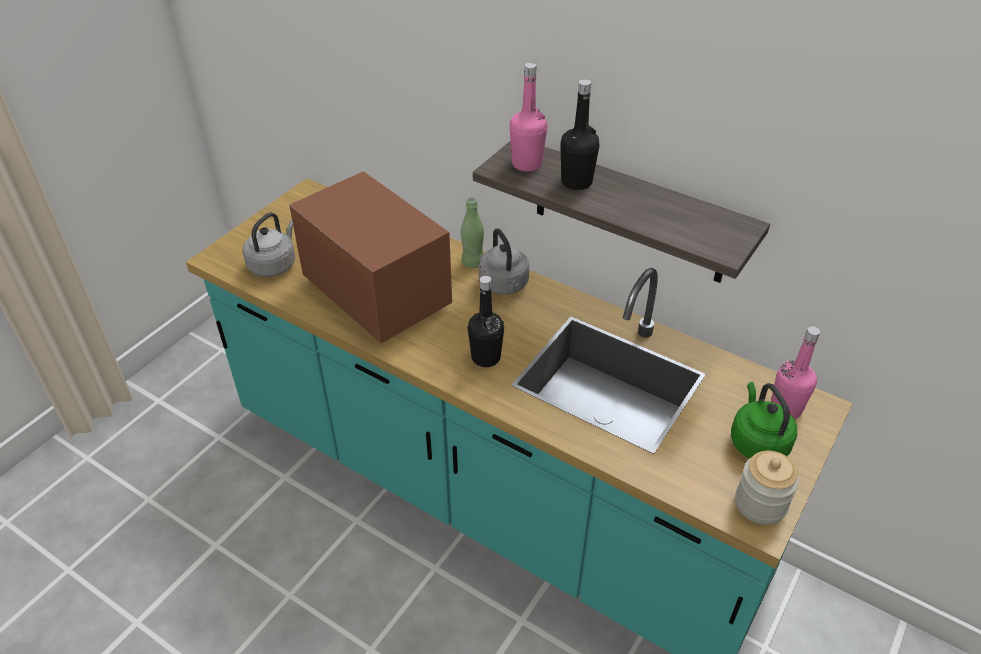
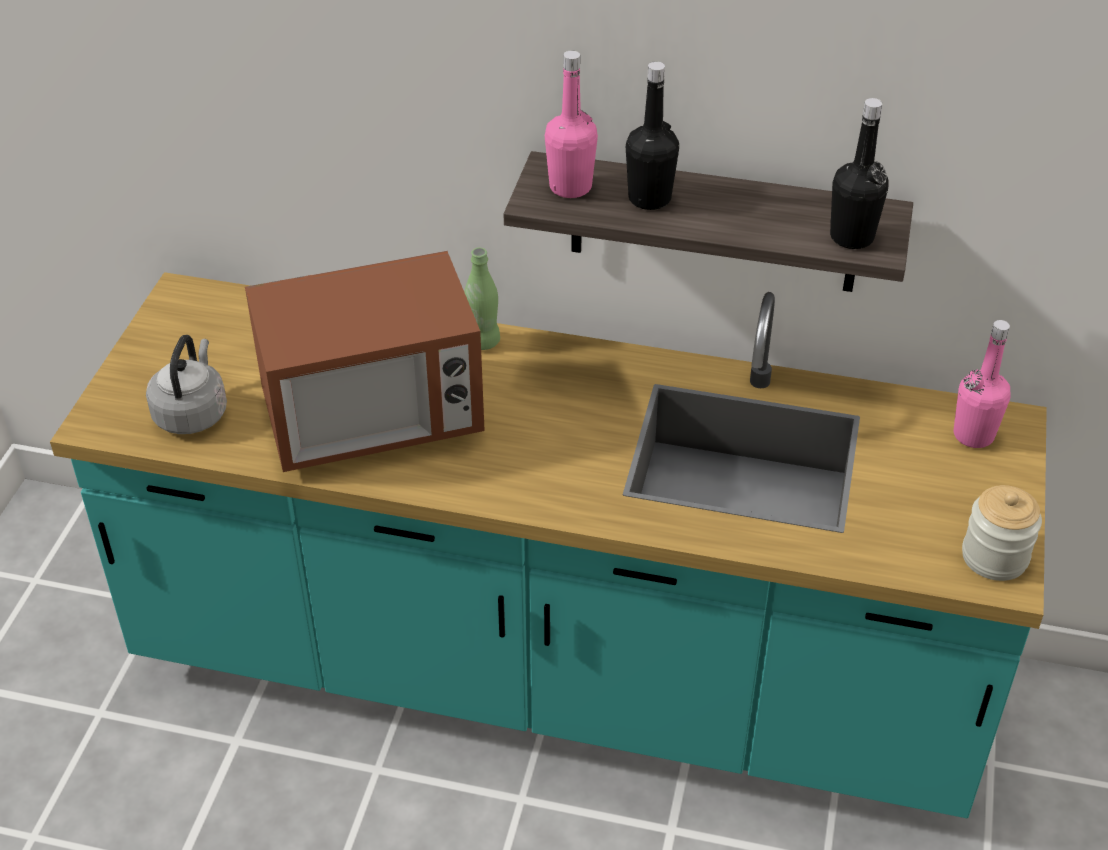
camera: 20 degrees left, 0 degrees up
microwave [289,171,452,344] -> microwave turned 135 degrees clockwise [245,251,485,472]
black bottle [468,276,504,367] -> black bottle moved to [830,98,888,249]
grey kettle [479,228,529,295] -> none
green kettle [731,382,797,459] -> none

